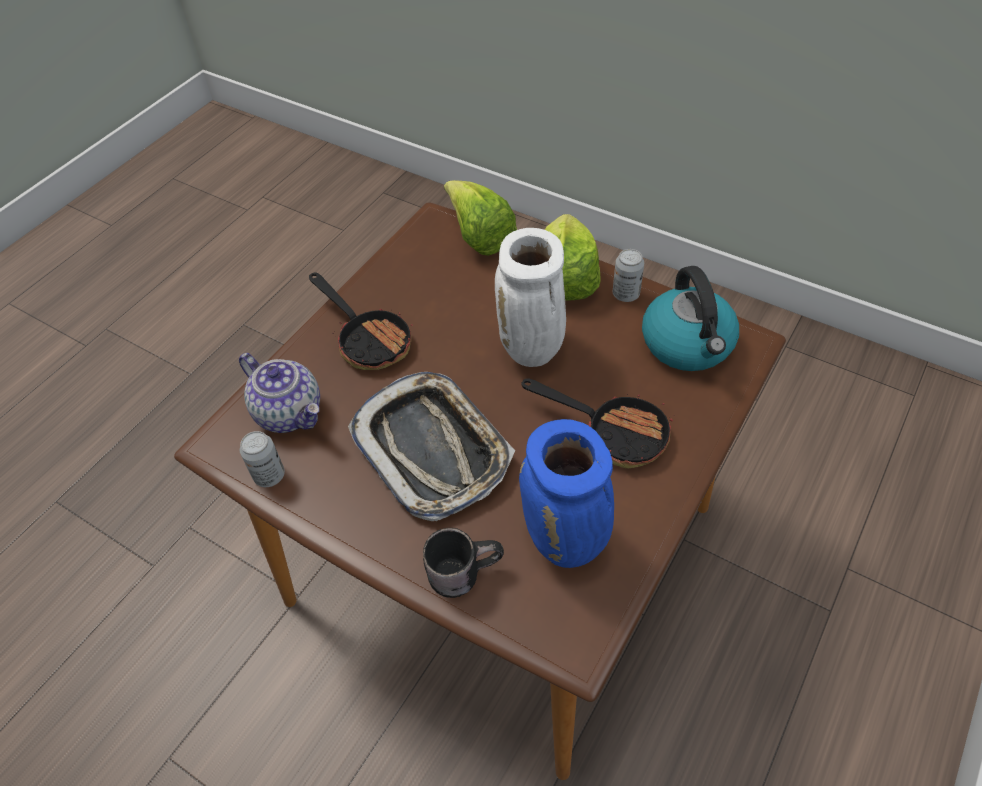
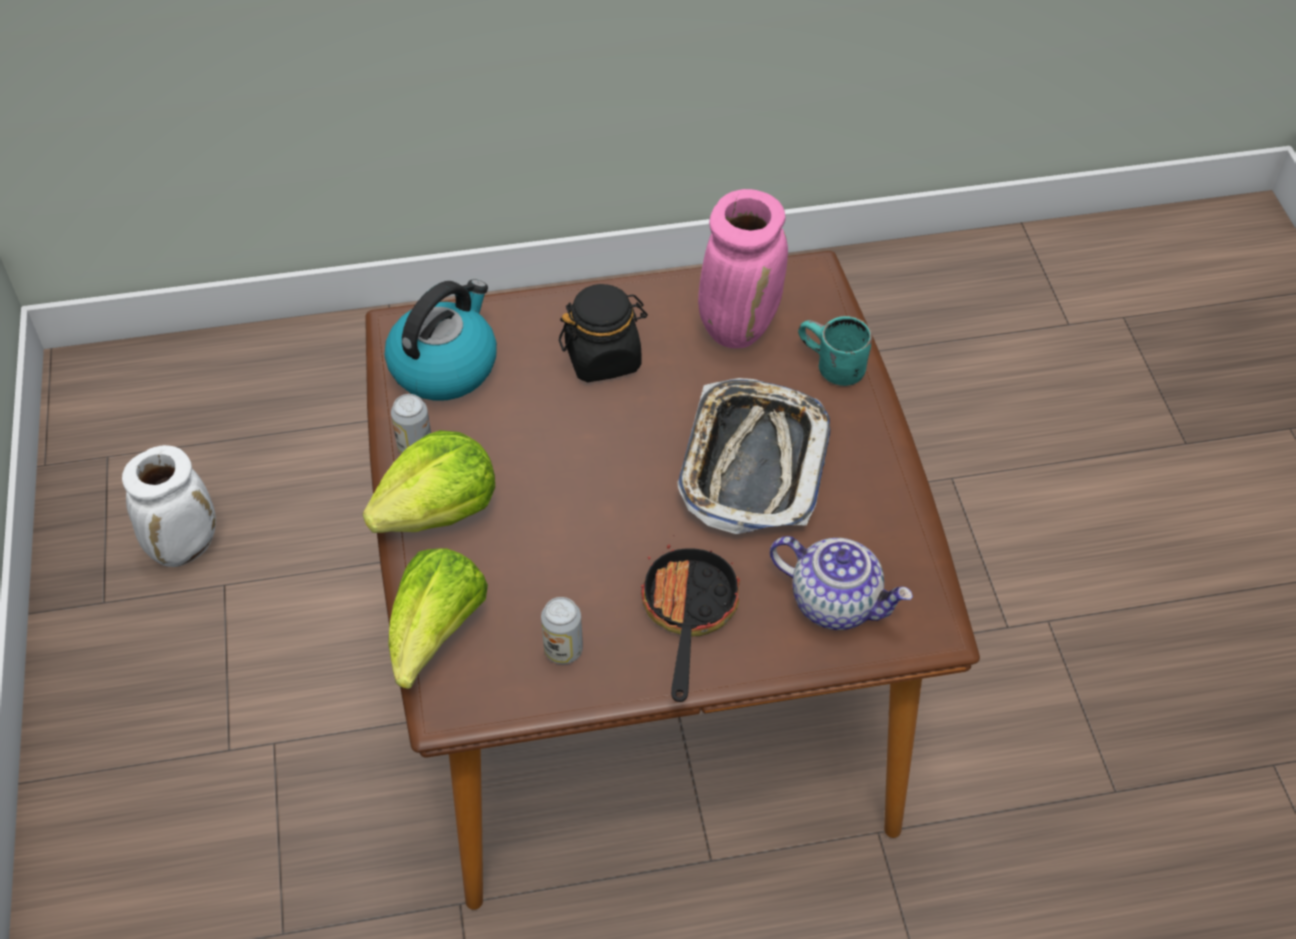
camera: 135 degrees left, 0 degrees up
teapot [239,353,320,433] -> teapot turned 120 degrees clockwise [770,536,913,630]
can [240,431,285,487] -> can moved to [541,597,583,664]
black mug [423,528,504,598] -> turquoise mug [798,316,872,386]
white vase [495,228,566,367] -> white vase moved to [122,445,216,567]
blue vase [519,419,614,568] -> pink vase [698,189,788,348]
frying pan [521,379,673,469] -> black jar [559,284,648,382]

